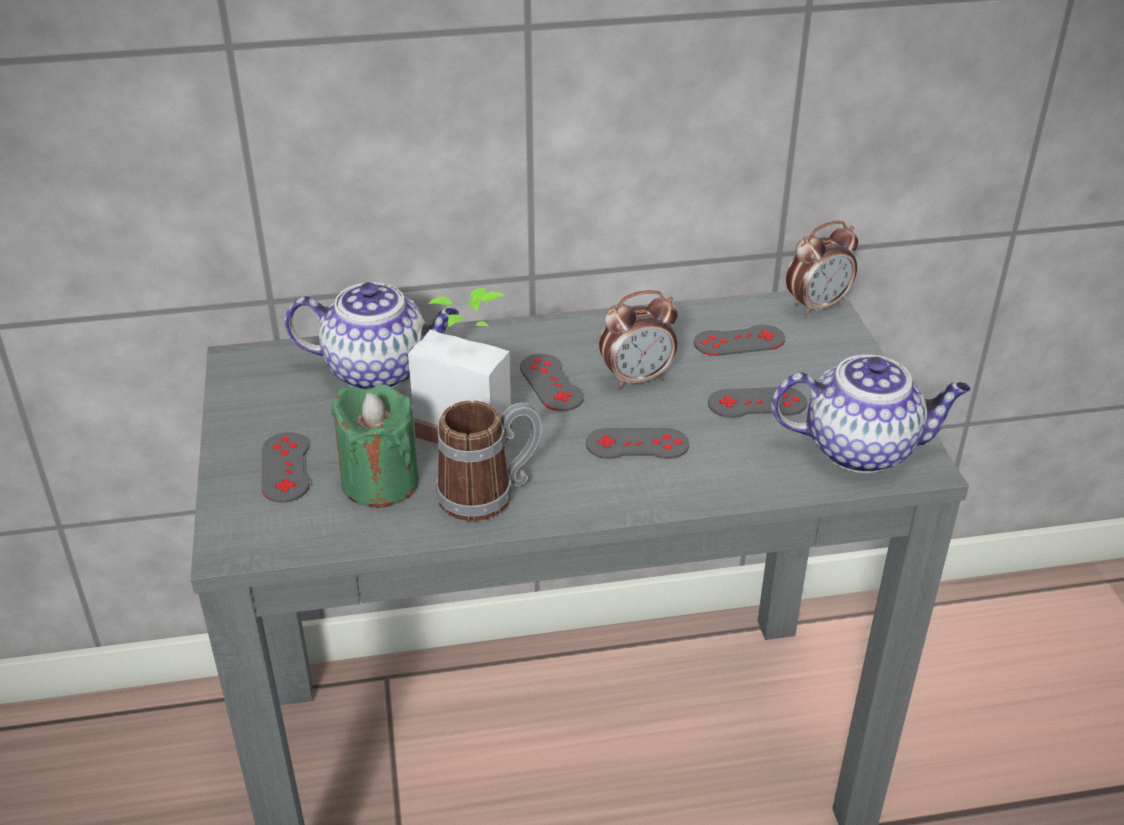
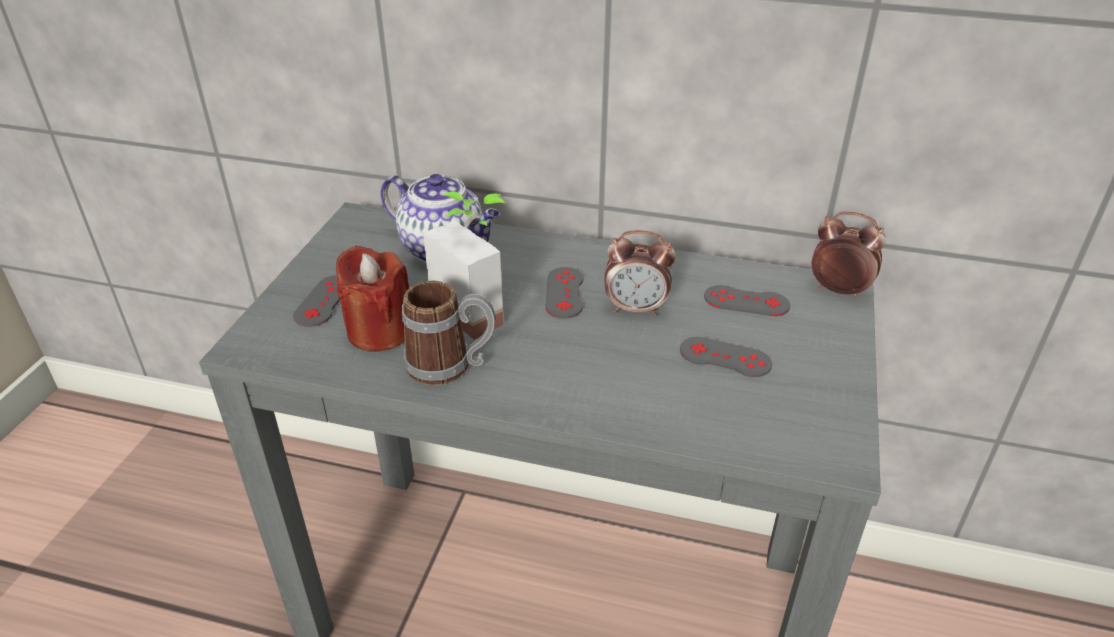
camera: 25 degrees right, 0 degrees up
green candle [331,384,419,508] -> red candle [336,246,409,352]
grey game controller [586,428,689,459] -> none
teapot [772,354,971,473] -> none
alarm clock [786,221,858,316] -> alarm clock turned 150 degrees counterclockwise [811,212,886,299]

